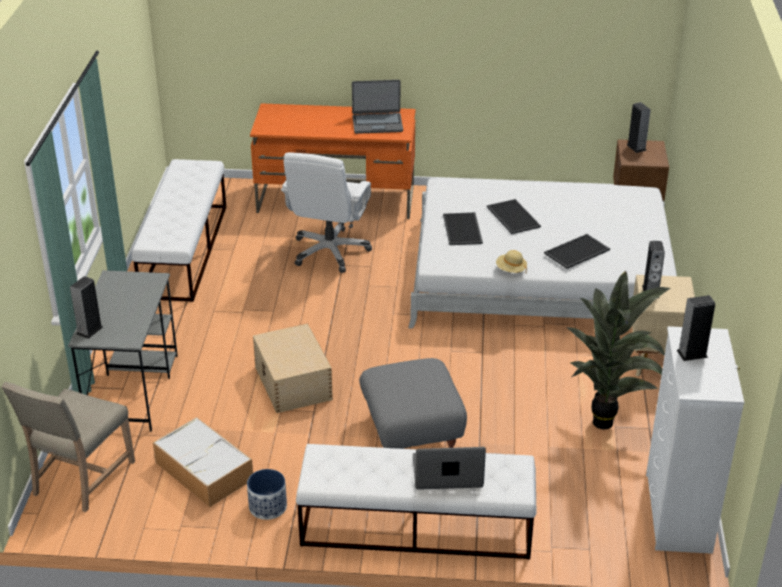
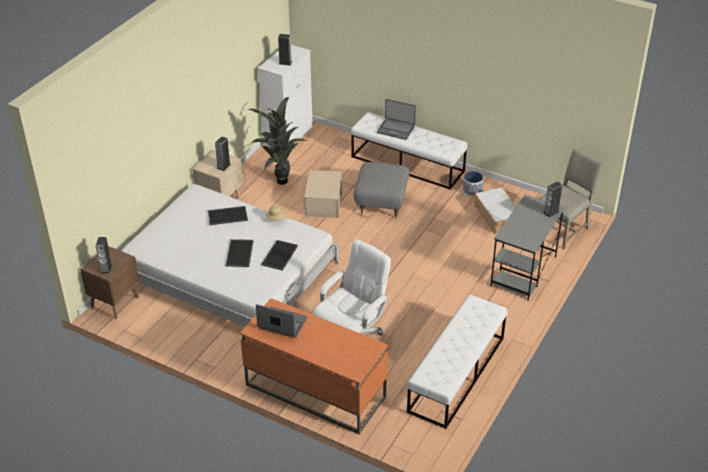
camera: 155 degrees left, 5 degrees up
beige storage box [253,323,333,413] -> beige storage box moved to [304,170,342,218]

